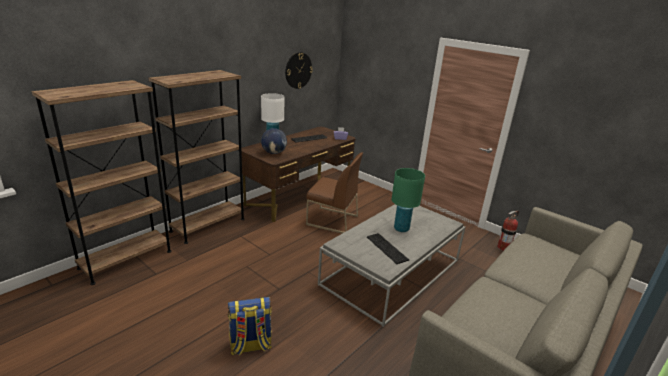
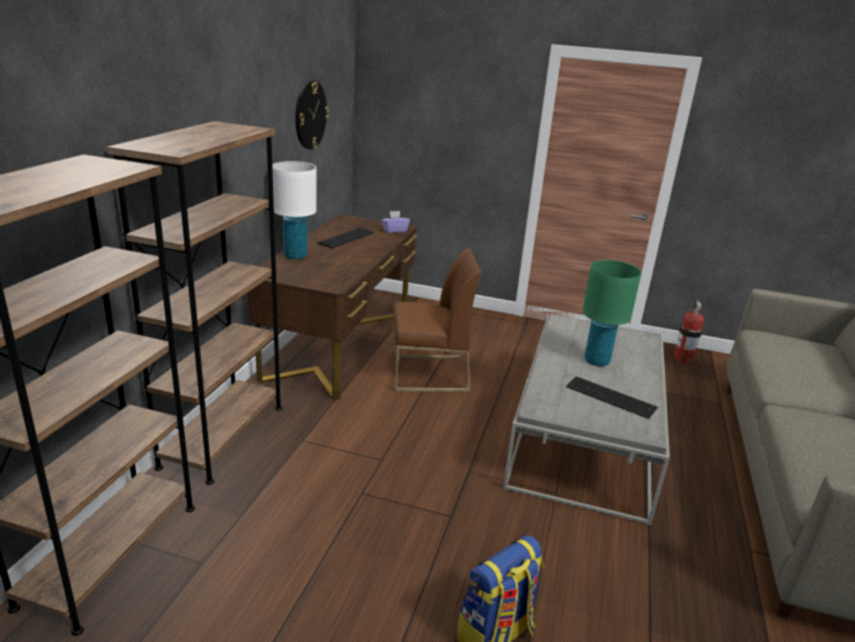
camera: 25 degrees left, 0 degrees up
globe [261,128,287,154] -> none

